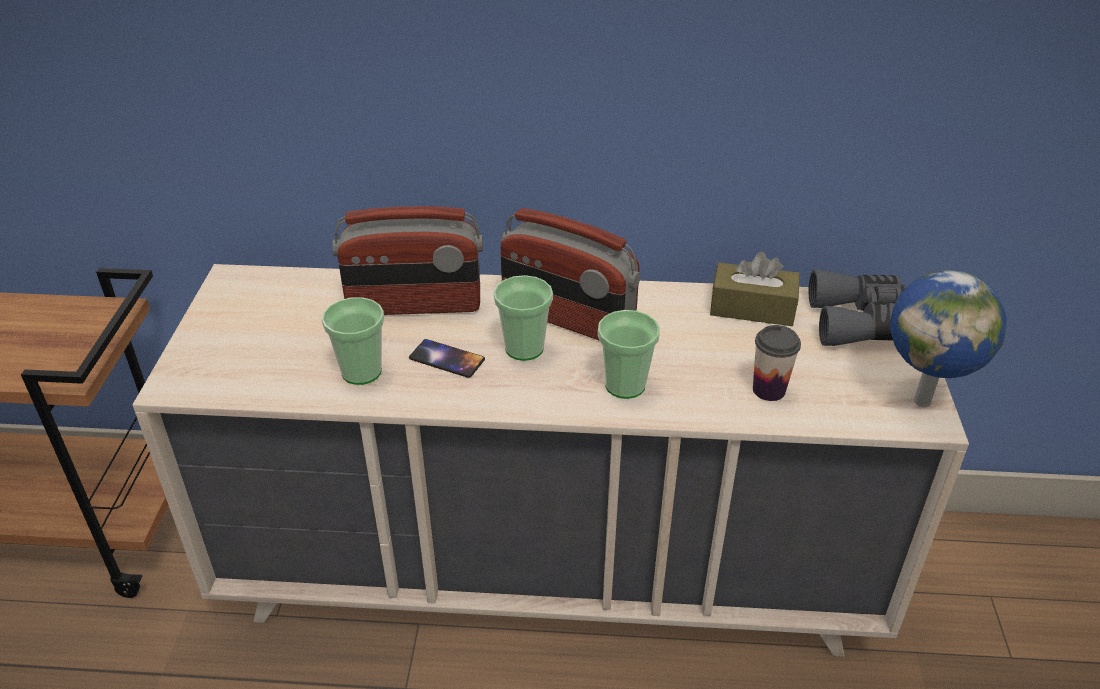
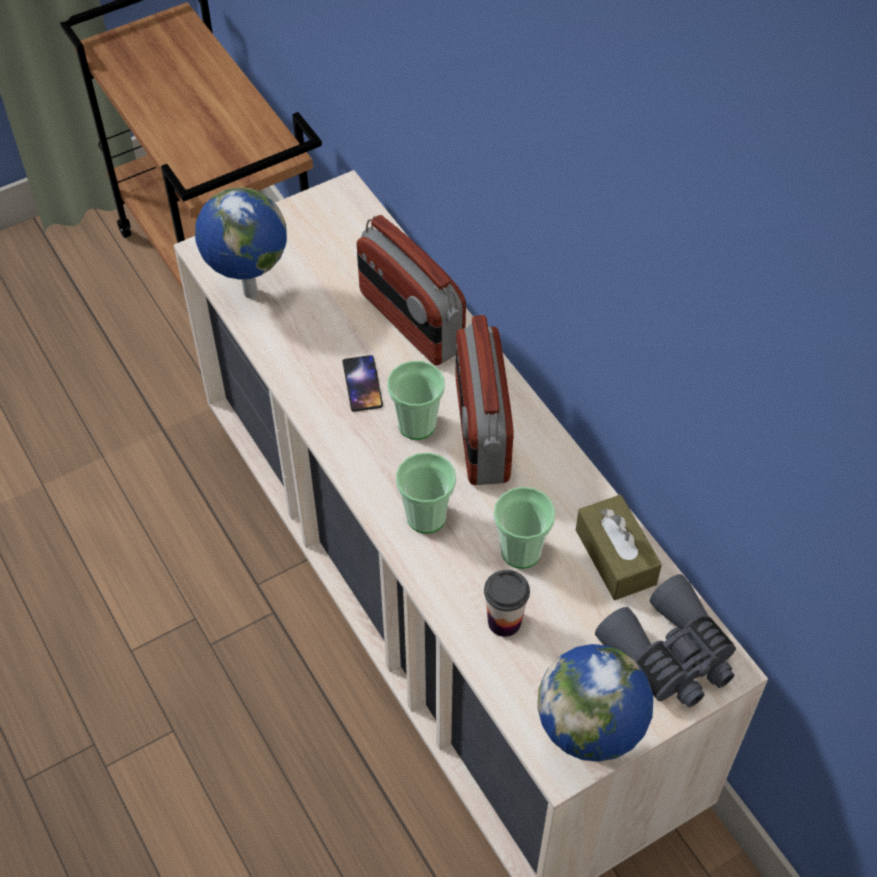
camera: 55 degrees right, 15 degrees up
cup [322,297,384,385] -> cup moved to [494,487,556,569]
none -> globe [195,187,287,298]

